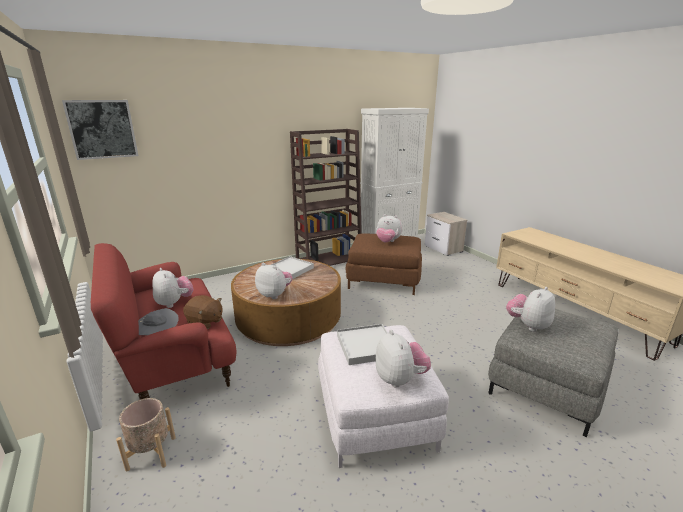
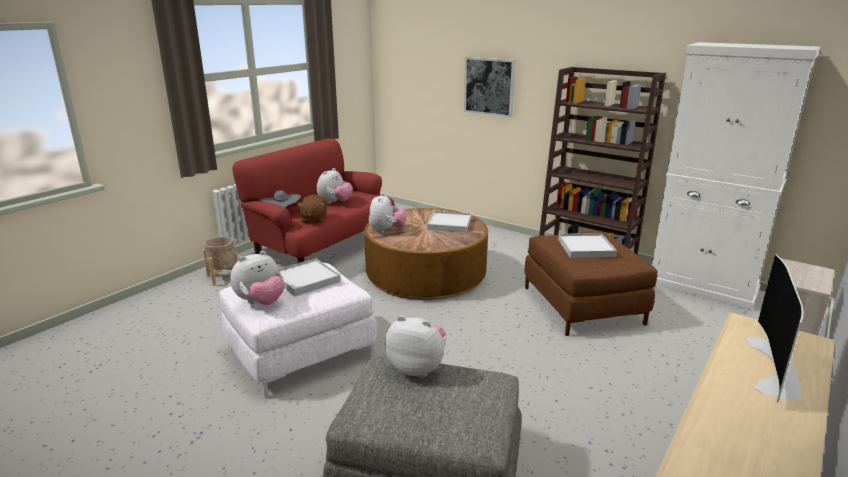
camera: 65 degrees right, 0 degrees up
picture [62,100,138,160] -> picture moved to [464,57,516,117]
plush toy [376,214,402,242] -> white tray [558,233,617,258]
none -> television [745,254,803,403]

